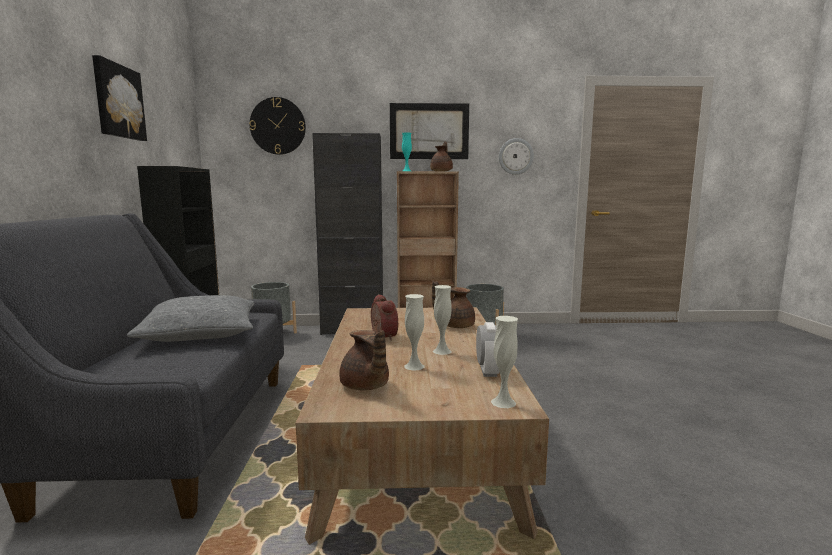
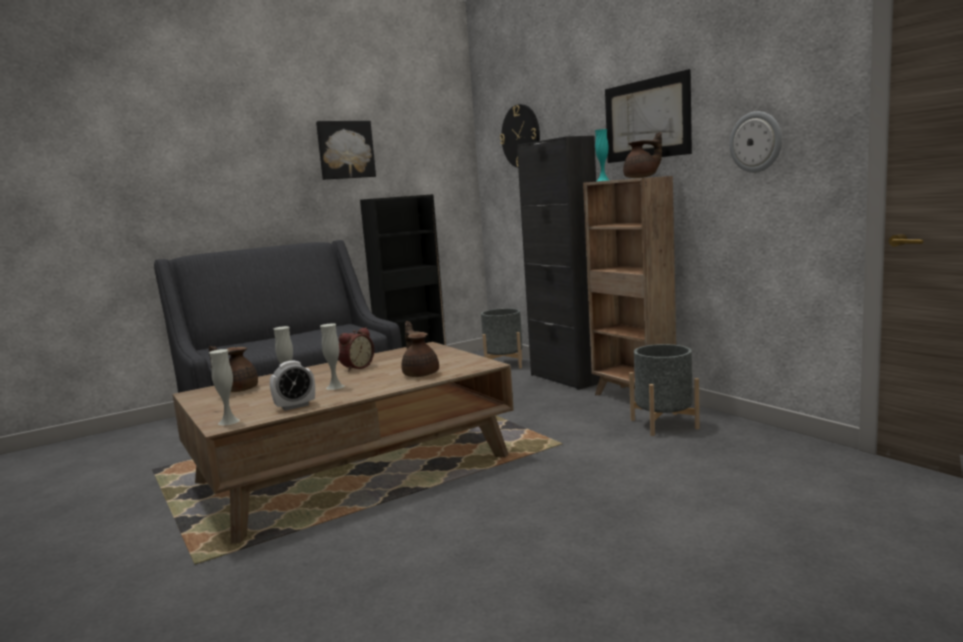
camera: 60 degrees right, 0 degrees up
grey pillow [127,295,254,342] -> none

